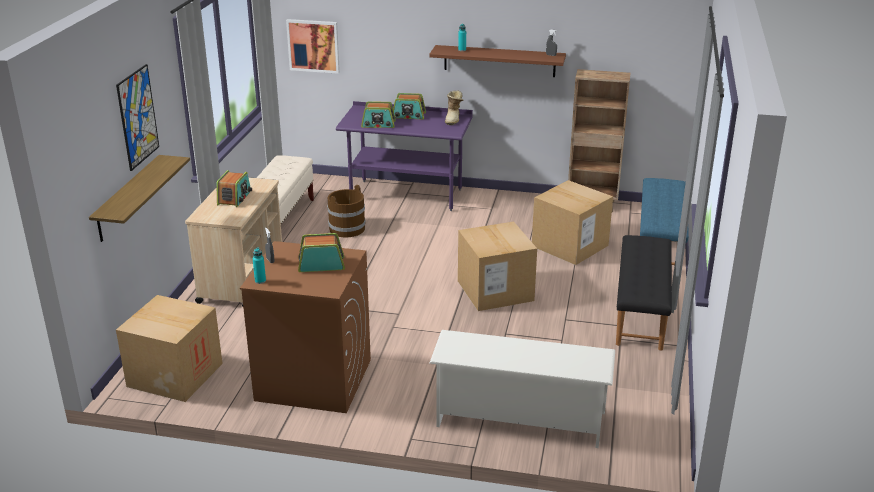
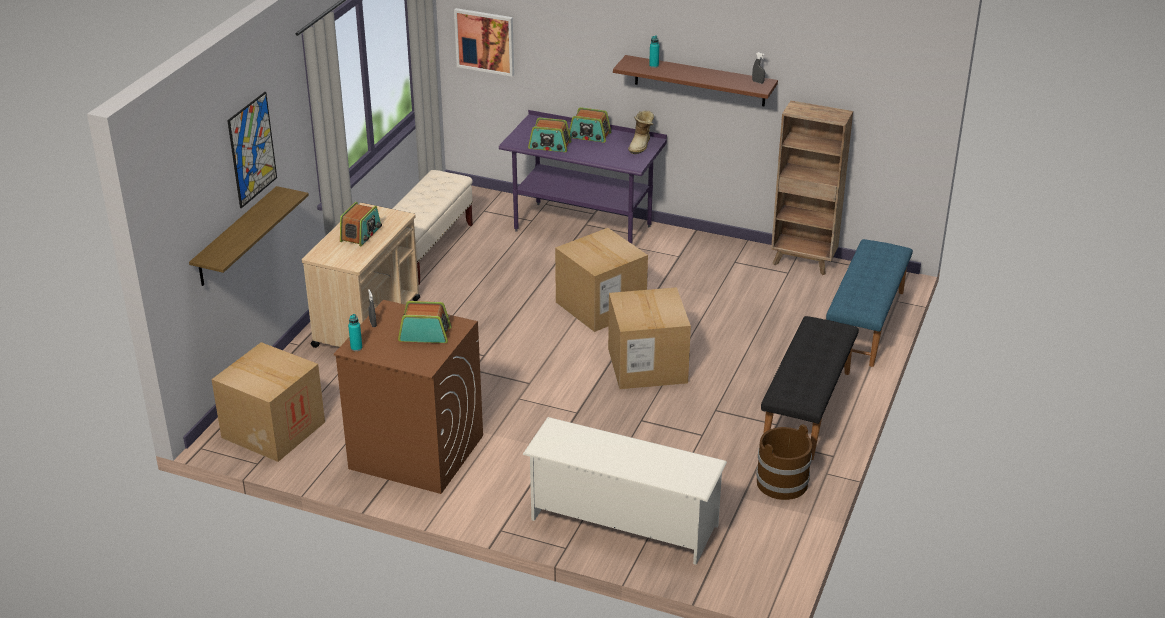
camera: 10 degrees right, 5 degrees up
brown bucket [327,185,366,237] -> brown bucket moved to [756,424,812,500]
cardboard box [532,180,613,265] -> cardboard box moved to [555,228,648,332]

